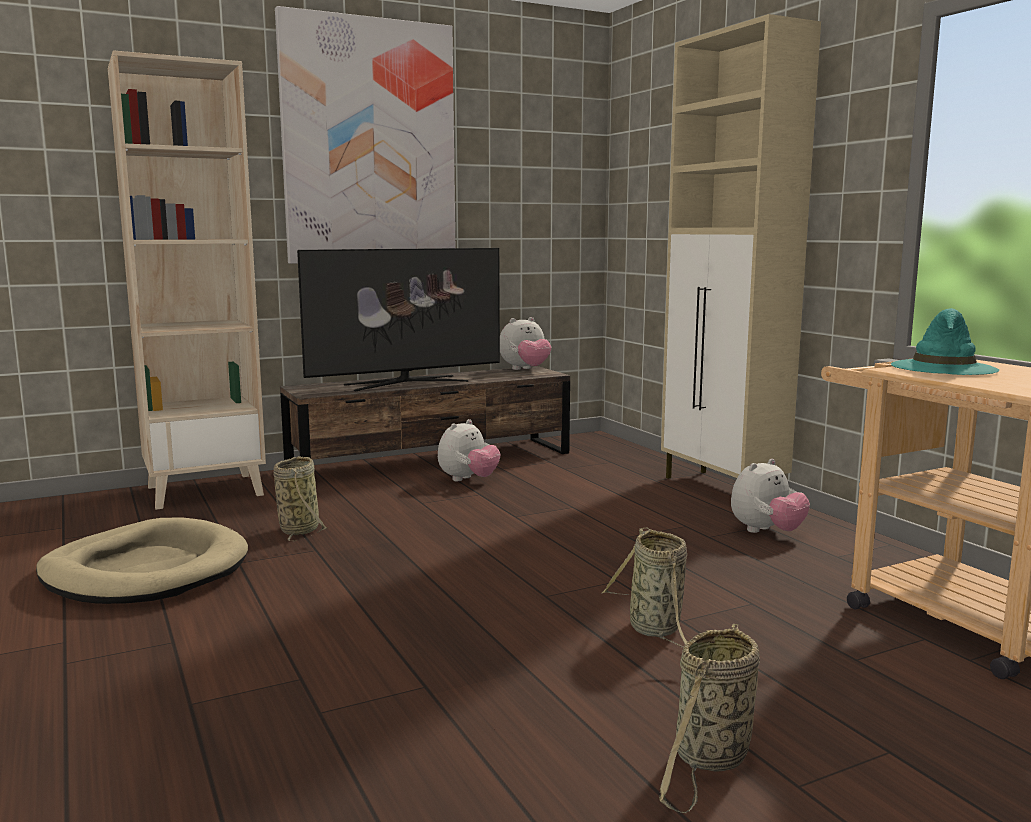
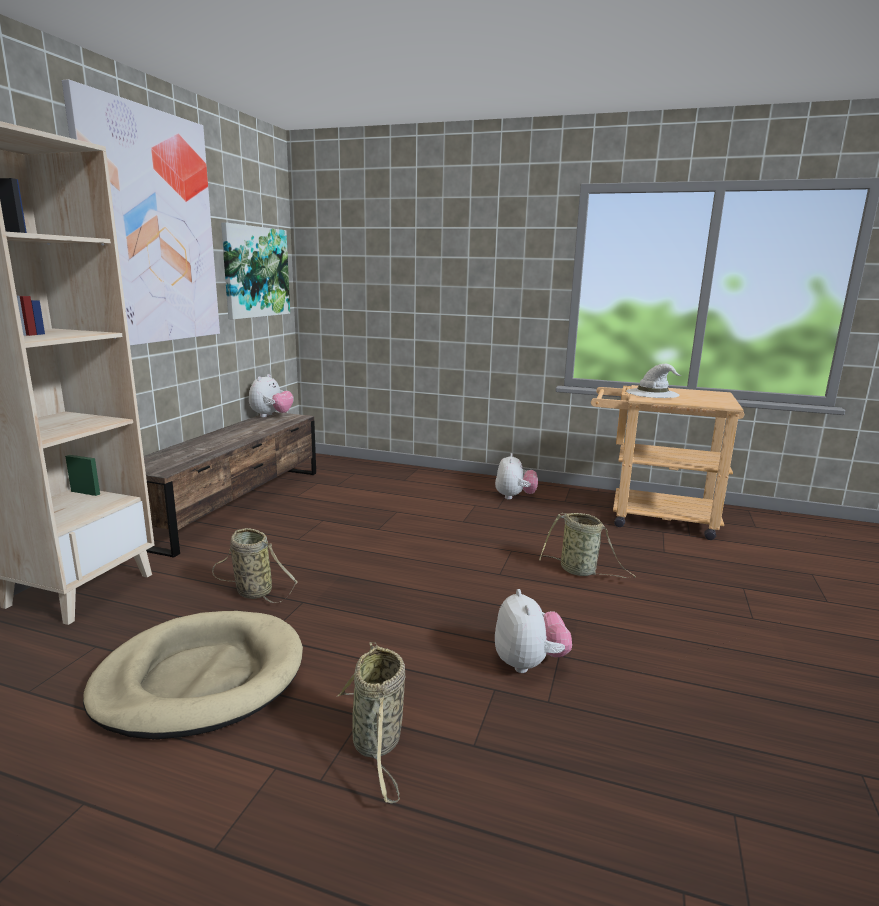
camera: 45 degrees left, 5 degrees up
television [297,248,500,391] -> none
plush toy [438,419,500,481] -> plush toy moved to [495,589,572,673]
basket [659,624,760,813] -> basket moved to [337,642,405,803]
beige cabinet [661,14,821,479] -> none
turquoise hat [891,308,999,375] -> white hat [626,364,681,398]
none -> picture [221,222,290,319]

